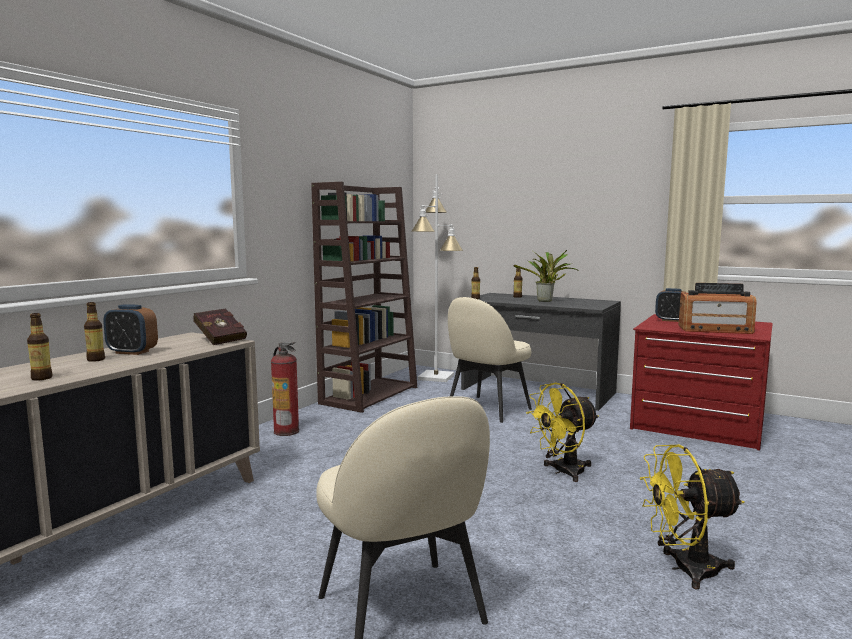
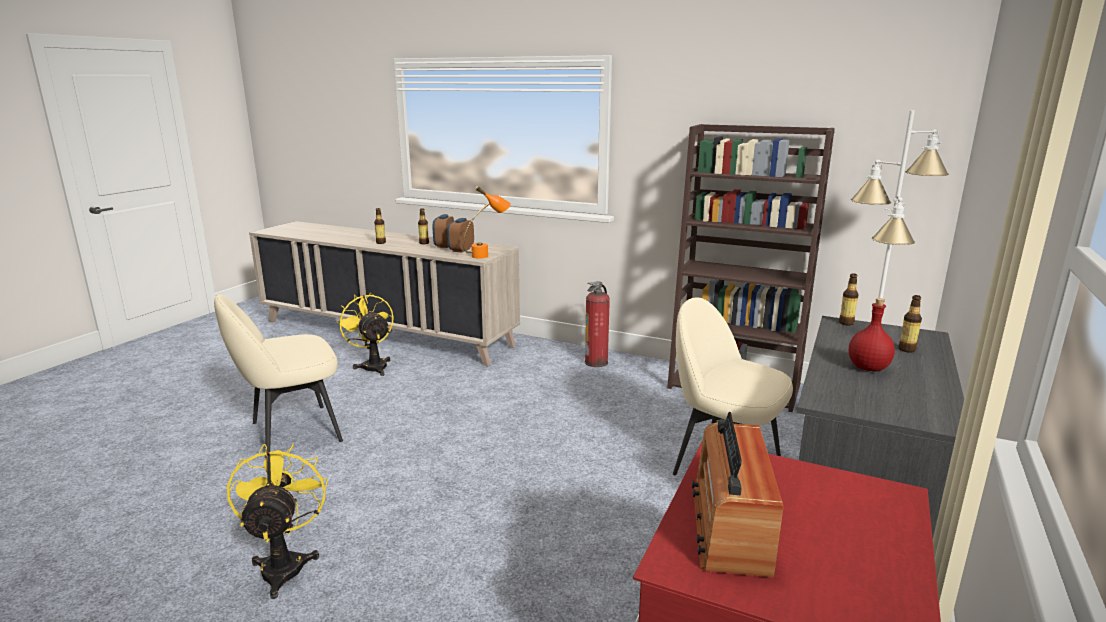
camera: 85 degrees right, 10 degrees up
red book [193,308,247,345] -> orange table lamp [463,186,511,259]
potted plant [514,250,579,302] -> red bottle [849,298,895,371]
yellow fan [526,382,599,482] -> yellow fan moved to [336,293,393,376]
alarm clock [655,288,687,322] -> alarm clock moved to [447,218,474,253]

